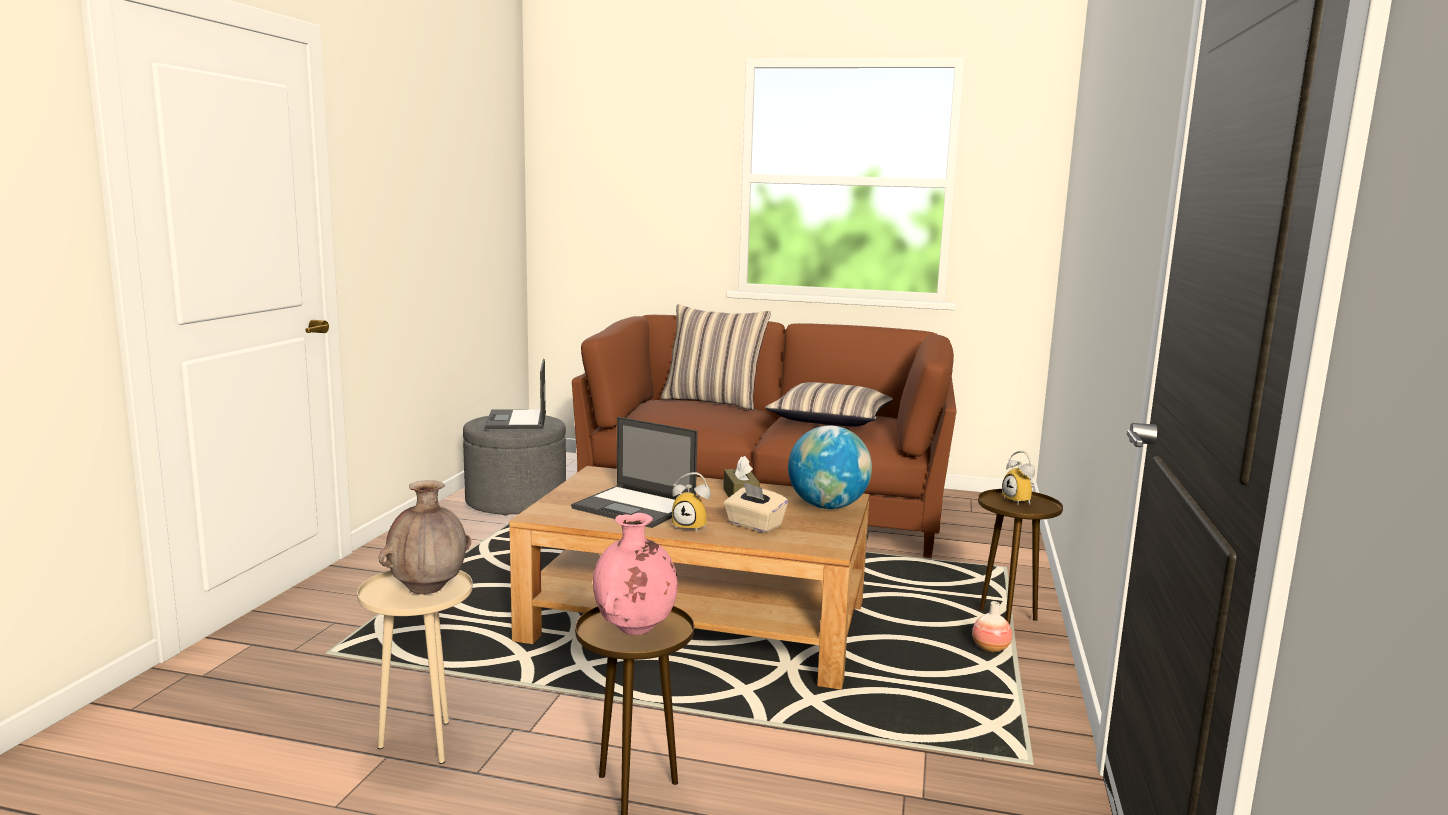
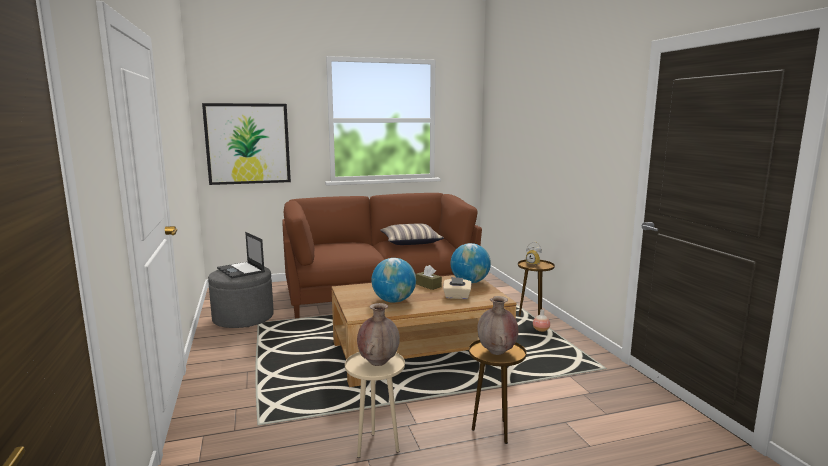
camera: 30 degrees left, 0 degrees up
laptop [571,417,698,528] -> globe [372,258,416,303]
pink vase [593,513,678,635] -> brown vase [477,296,518,355]
pillow [661,304,771,410] -> none
alarm clock [672,472,711,532] -> none
none -> picture [202,103,291,185]

